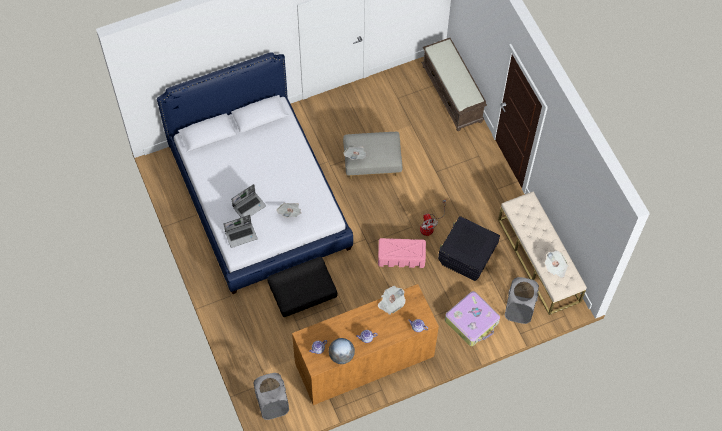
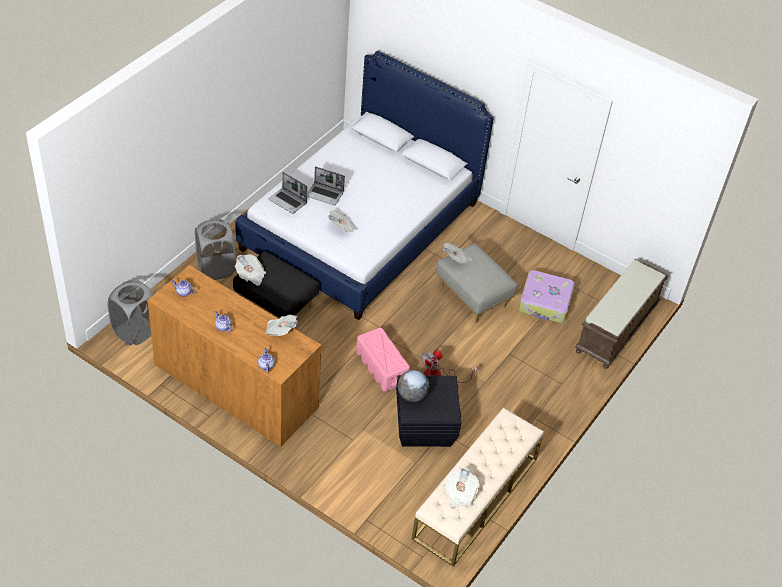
camera: 55 degrees right, 15 degrees down
globe [329,338,355,364] -> globe moved to [398,370,429,402]
suitcase [445,291,500,346] -> suitcase moved to [519,270,575,323]
grey laundry basket [504,277,539,324] -> grey laundry basket moved to [195,219,236,280]
none -> newspaper [235,254,266,286]

